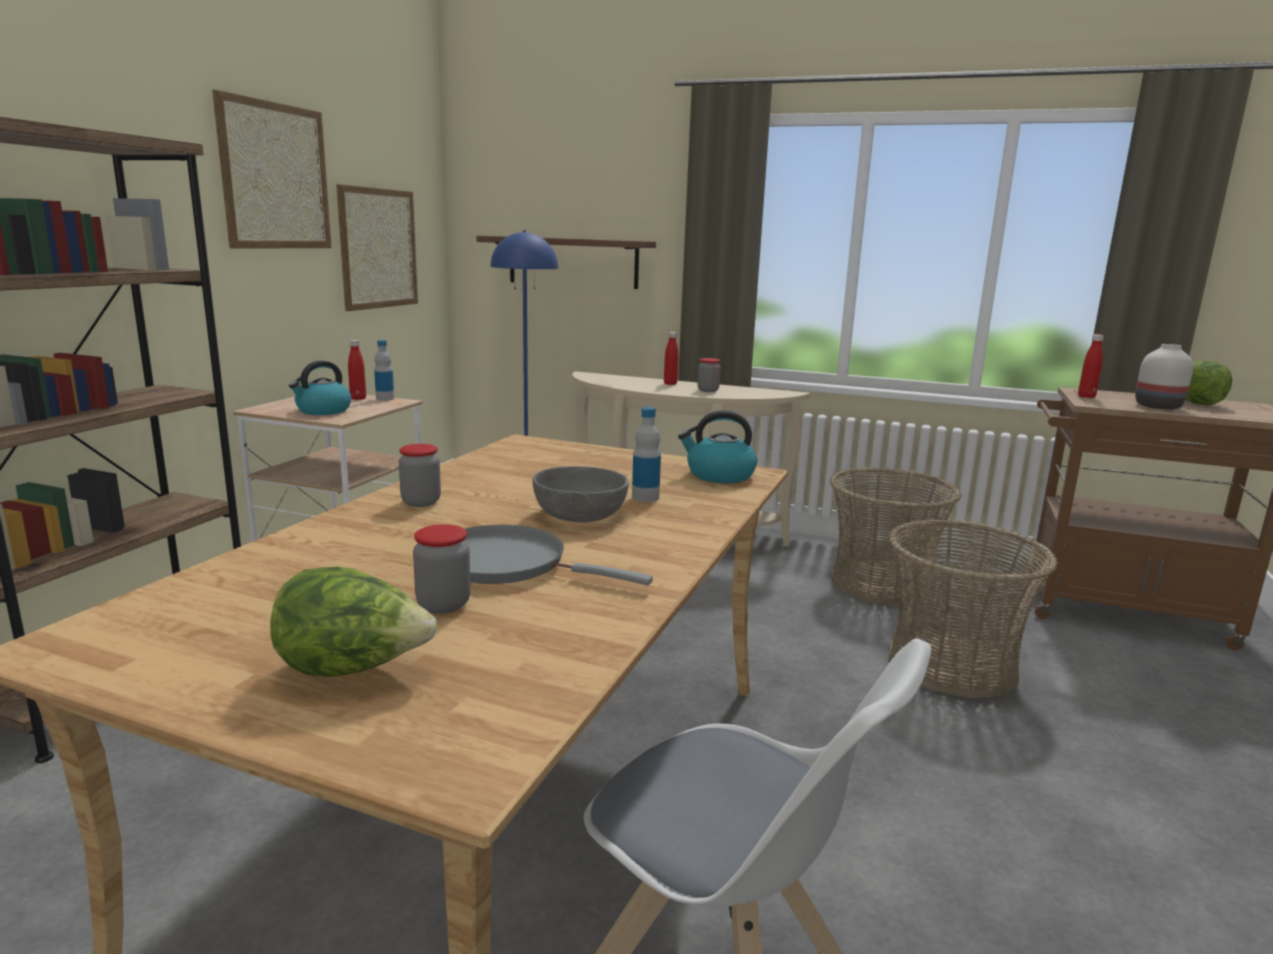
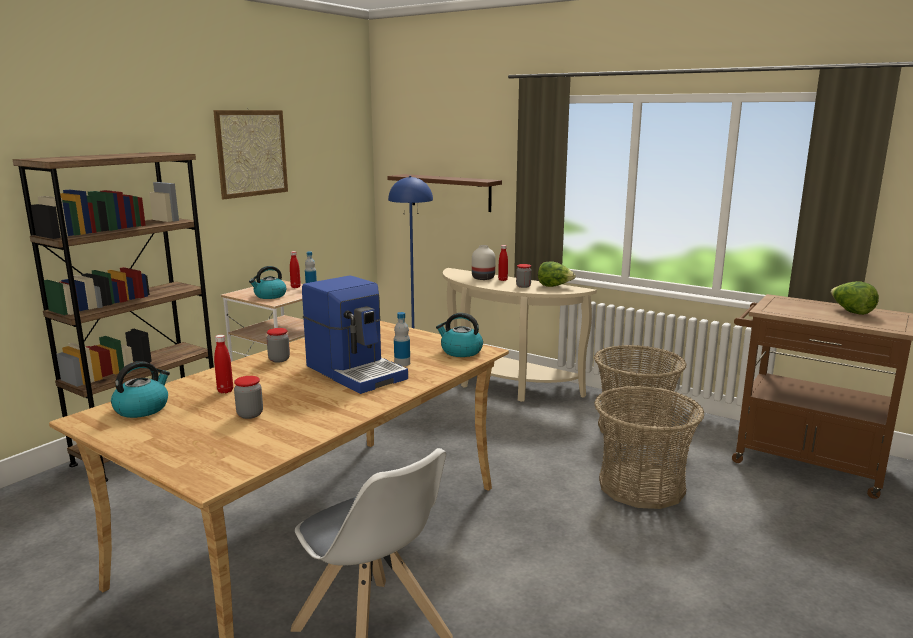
camera: 15 degrees right, 0 degrees up
lettuce [270,567,437,677] -> lettuce moved to [538,261,576,287]
picture [336,184,418,311] -> none
grey frying pan [464,525,653,585] -> none
grey bowl [533,466,629,522] -> coffee machine [302,276,408,394]
red bottle [1078,334,1104,398] -> red bottle moved to [214,335,233,393]
white vase [1135,344,1193,410] -> white vase moved to [472,245,495,280]
none -> kettle [111,361,170,418]

